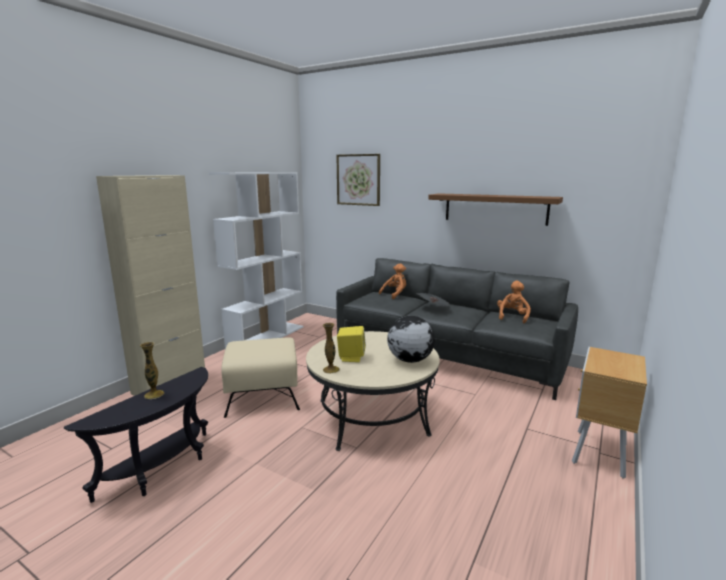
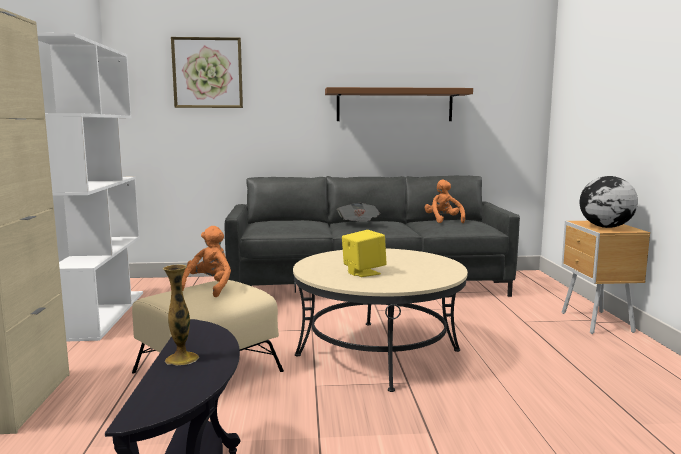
camera: 35 degrees left, 5 degrees down
vase [323,323,340,374] -> none
orange plush toy [379,264,406,299] -> orange plush toy moved to [182,226,231,297]
globe [387,316,435,363] -> globe moved to [580,176,638,228]

